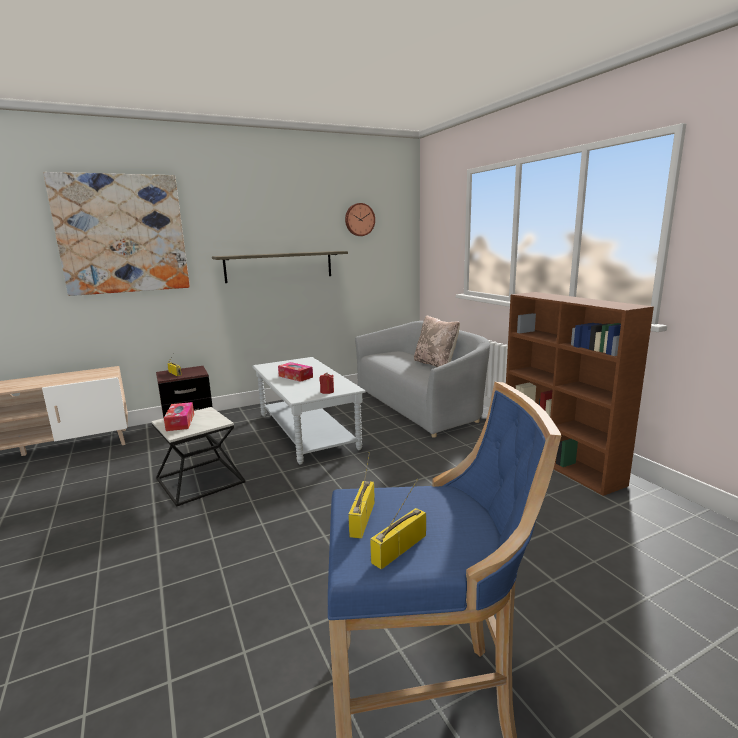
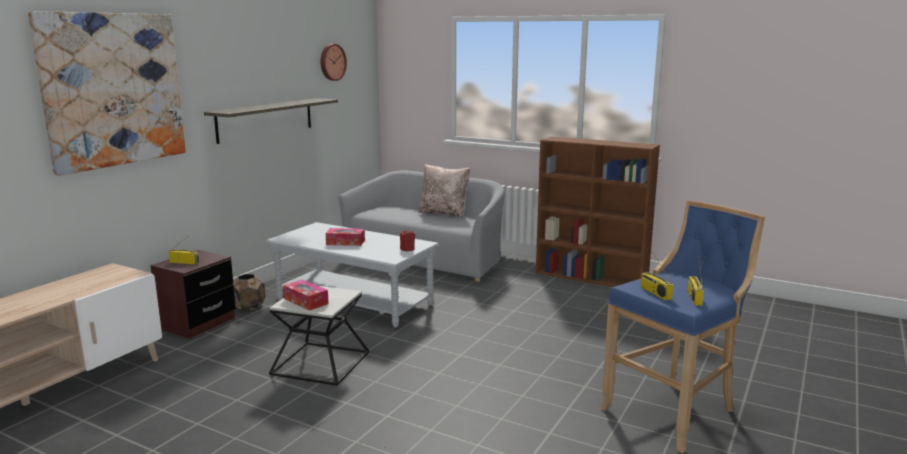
camera: 35 degrees left, 0 degrees up
none -> brown planter [233,274,266,311]

